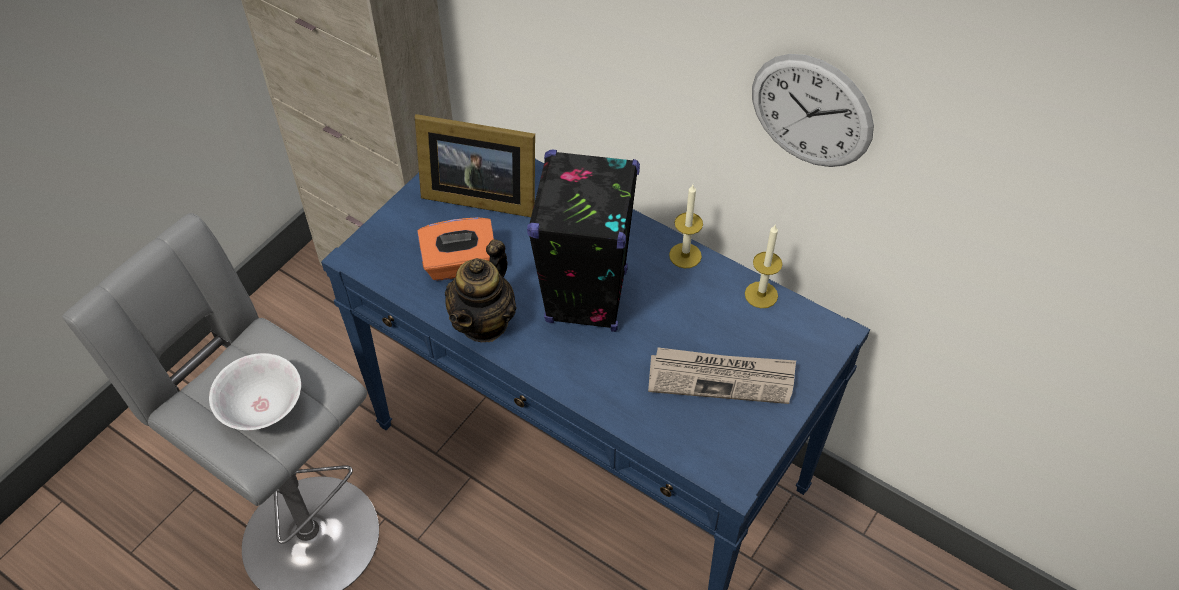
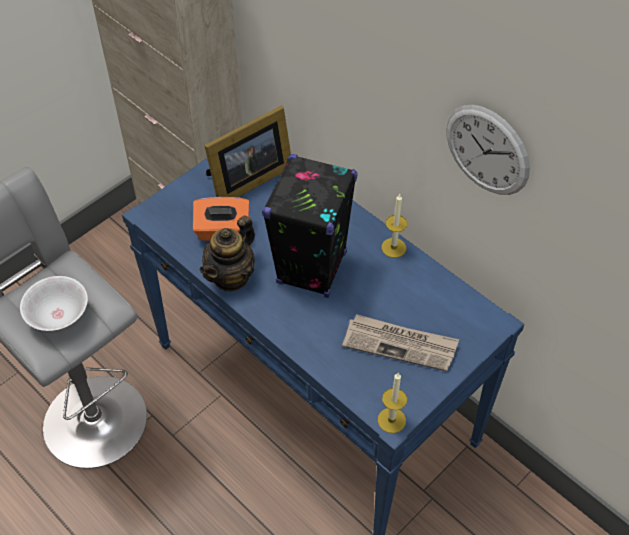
camera: 10 degrees right, 0 degrees up
picture frame [415,114,535,217] -> picture frame turned 60 degrees counterclockwise [204,105,291,197]
candle [745,225,782,308] -> candle moved to [378,373,407,433]

